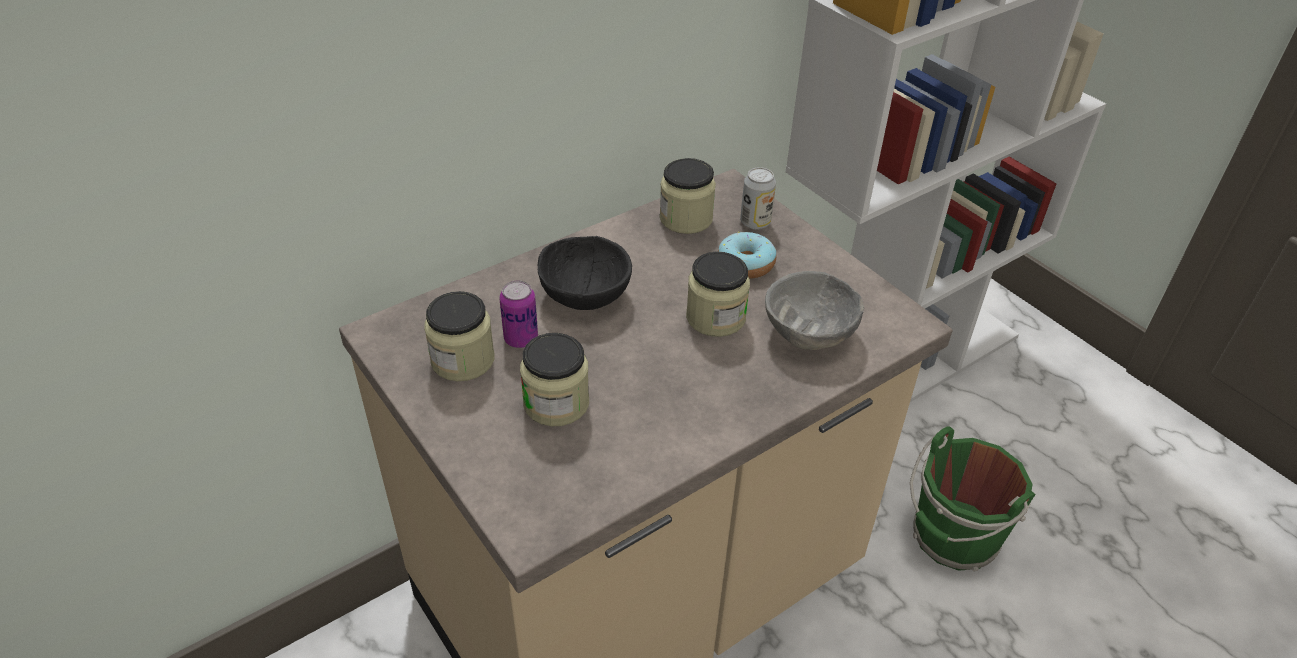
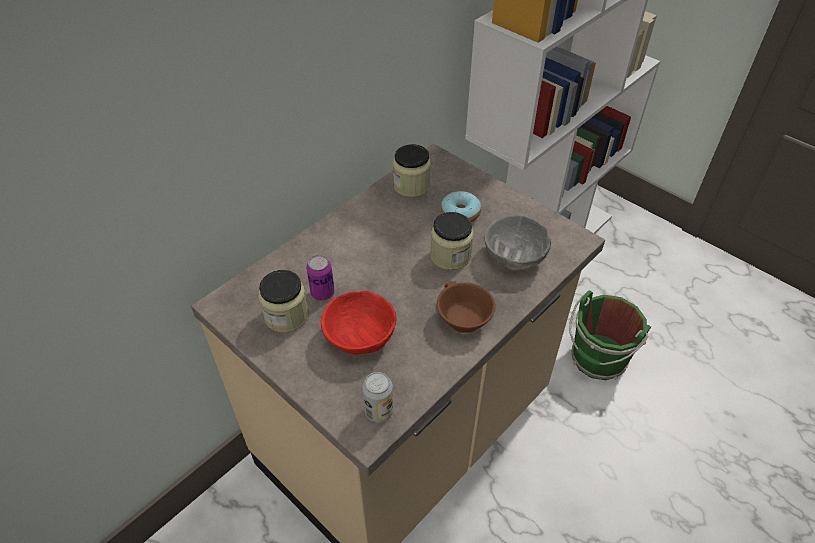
camera: 10 degrees left, 5 degrees up
jar [520,333,589,426] -> red bowl [321,291,397,354]
black bowl [538,236,632,310] -> none
can [740,167,776,230] -> can moved to [362,372,393,423]
none -> brown cup [437,281,495,333]

